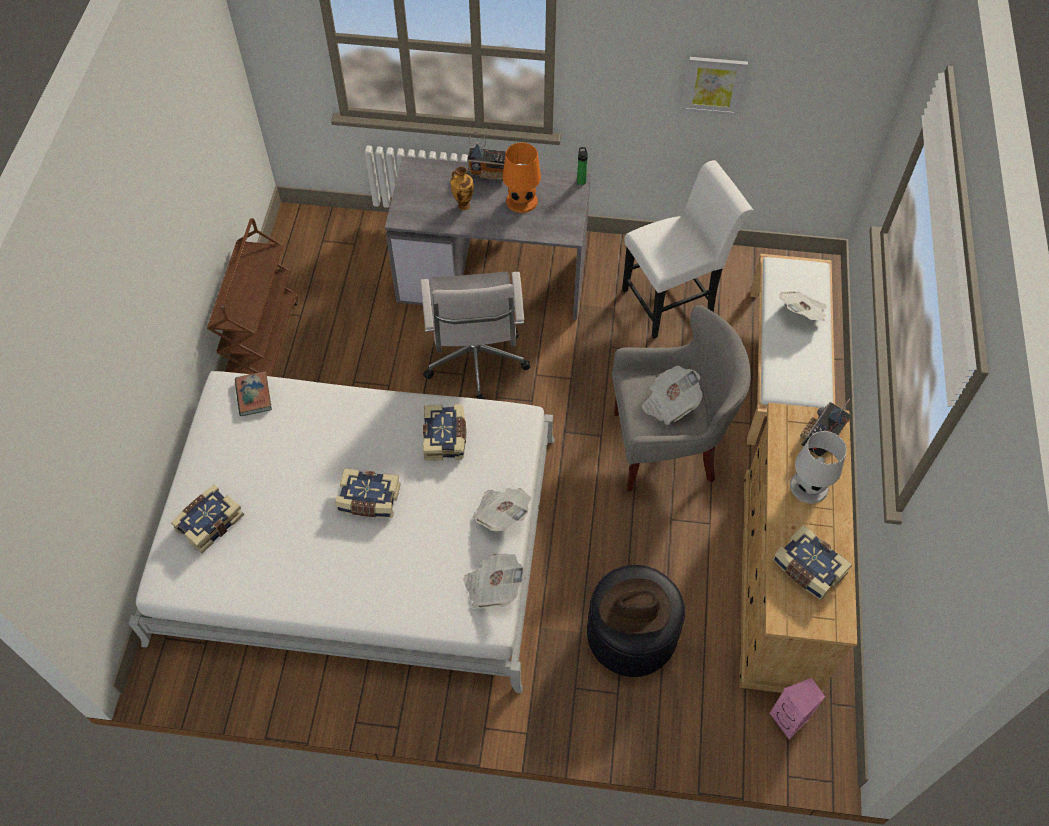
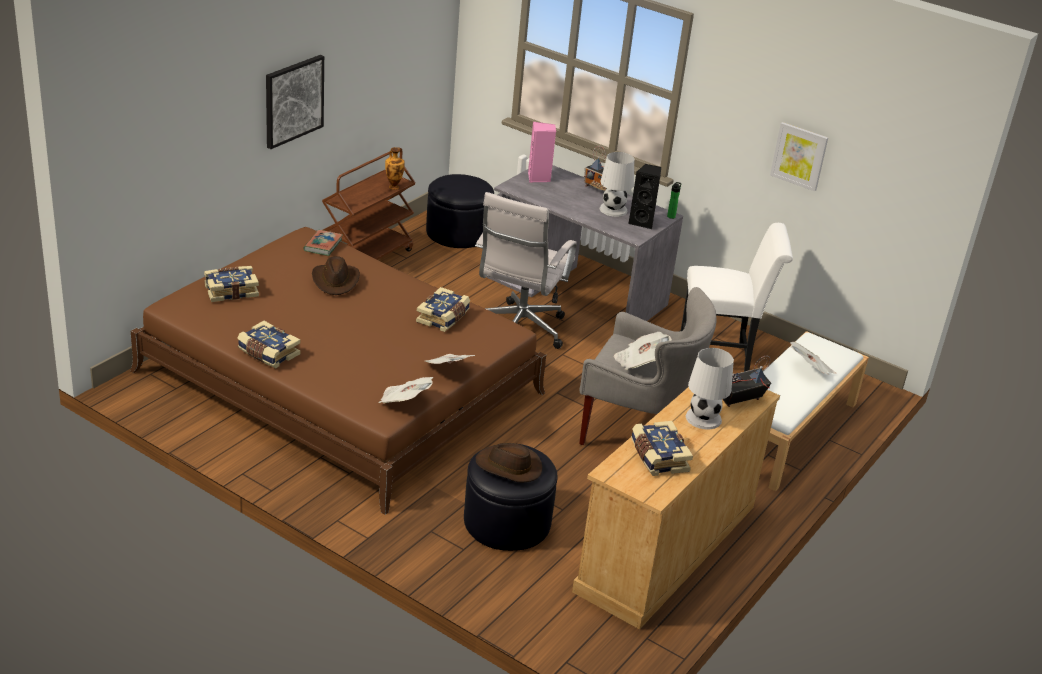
camera: 25 degrees right, 25 degrees down
white bed [128,371,555,693] -> brown bed [130,227,546,515]
book [336,468,400,518] -> book moved to [237,321,300,368]
vase [450,166,474,210] -> vase moved to [385,147,405,190]
orange table lamp [503,142,541,213] -> white table lamp [599,152,634,217]
pink speaker [769,678,825,739] -> pink speaker moved to [528,121,556,183]
none -> picture [266,55,324,149]
none -> brown hat [312,256,360,295]
none -> black ottoman [426,174,494,248]
none -> black speaker [629,164,661,229]

